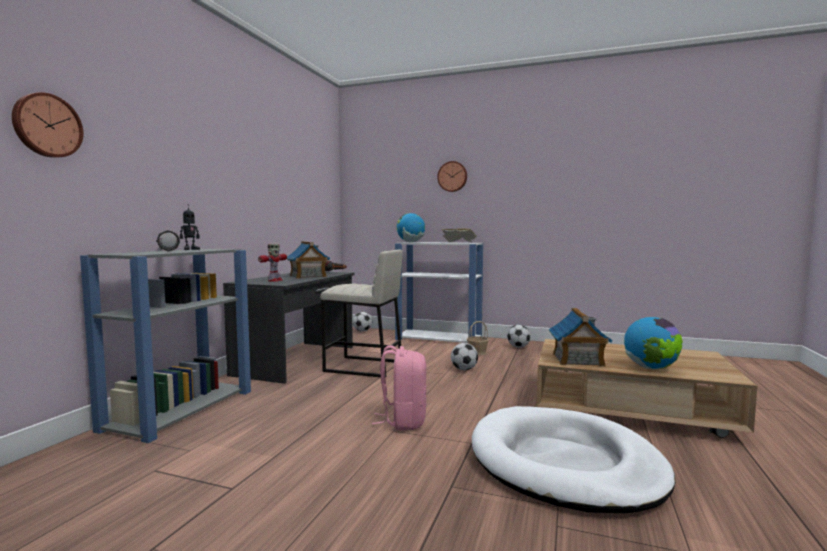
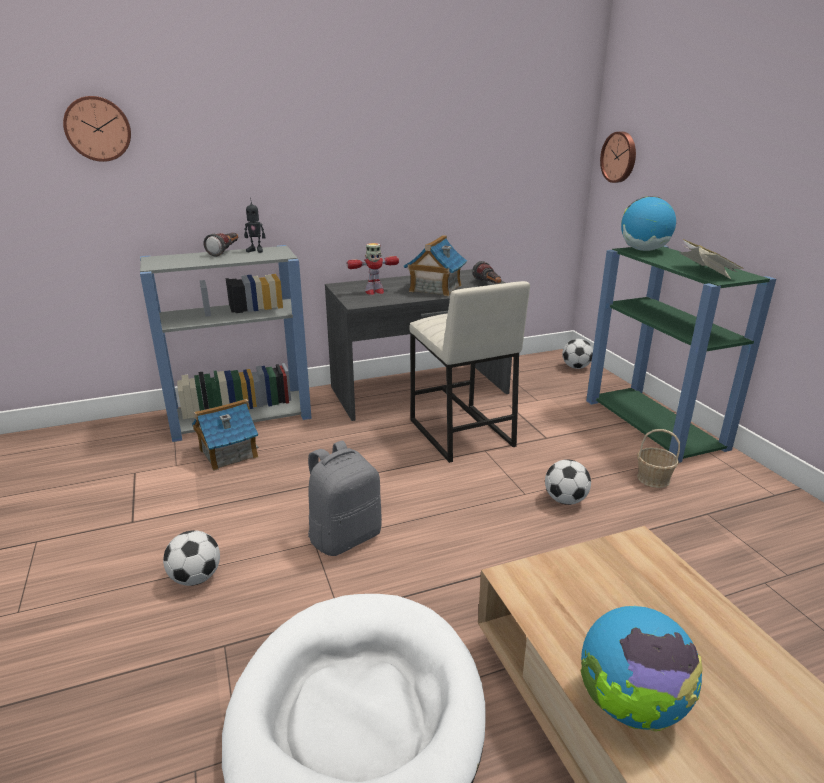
camera: 50 degrees right, 20 degrees up
pink backpack [372,345,426,430] -> grey backpack [308,440,382,556]
white bookcase [395,242,483,343] -> green bookcase [586,246,776,463]
wall clock [437,161,467,192] -> wall clock moved to [600,132,636,183]
football [507,325,531,348] -> football moved to [163,530,220,586]
toy house [549,308,613,367] -> toy house moved to [192,399,259,471]

